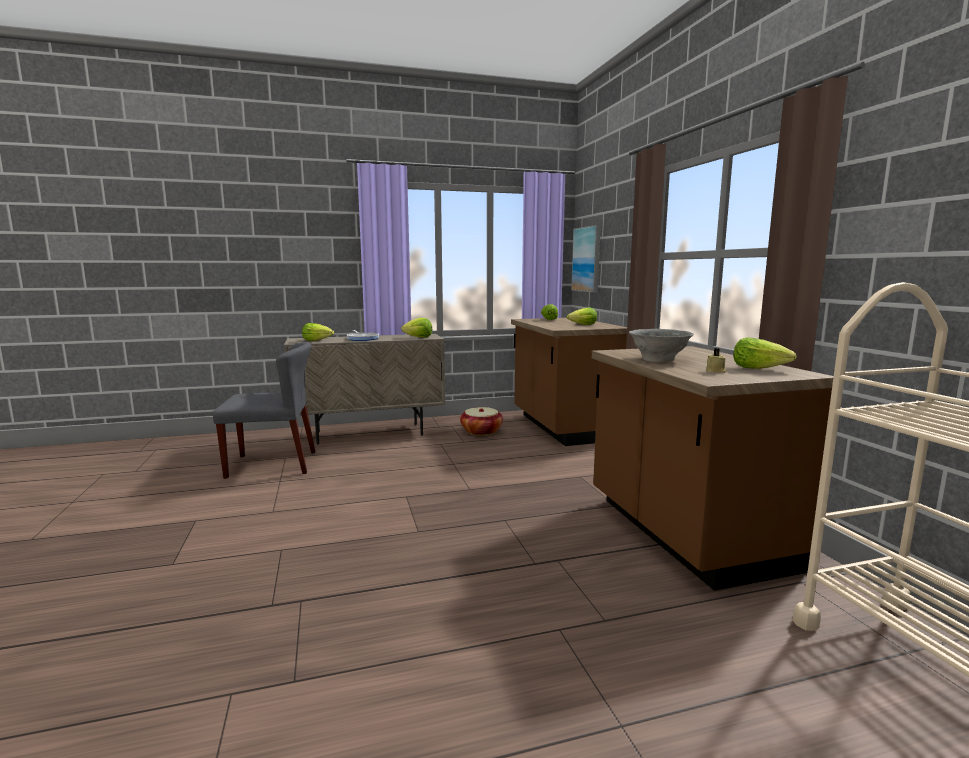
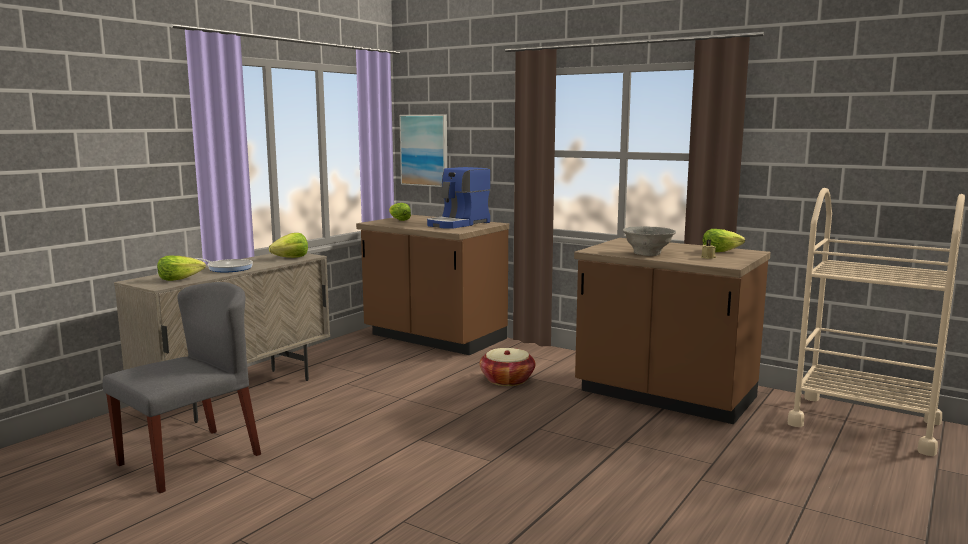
camera: 40 degrees left, 0 degrees up
basket [460,407,503,436] -> basket moved to [480,348,535,386]
lettuce [567,308,597,325] -> coffee machine [427,167,491,229]

